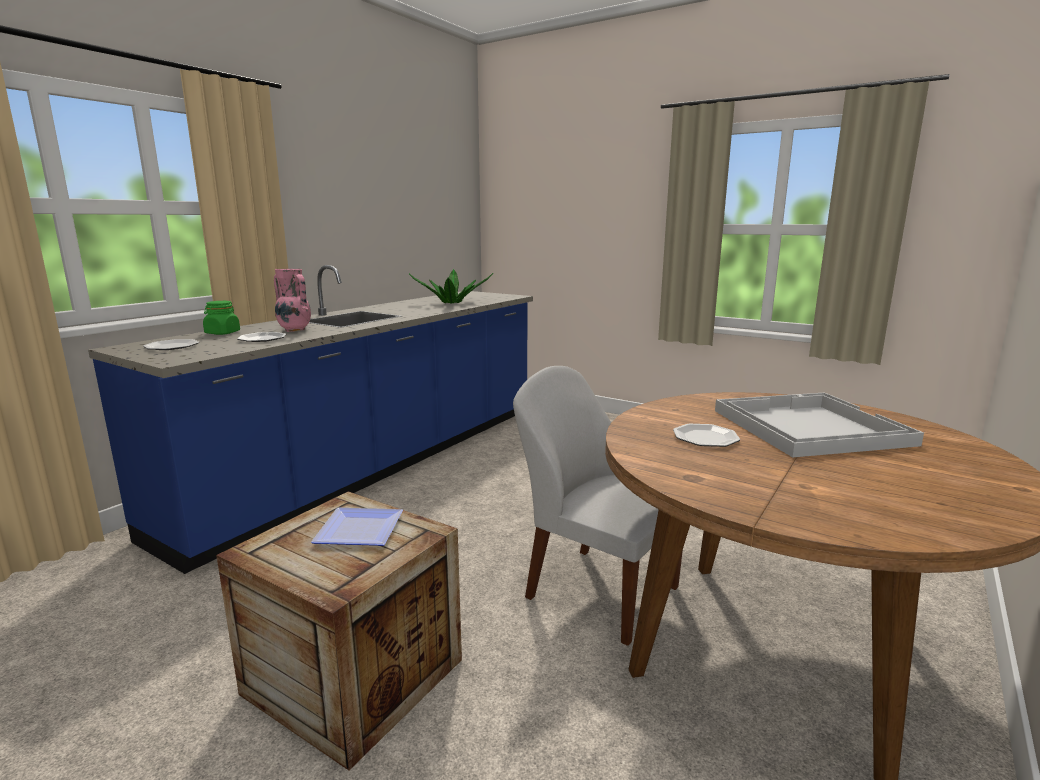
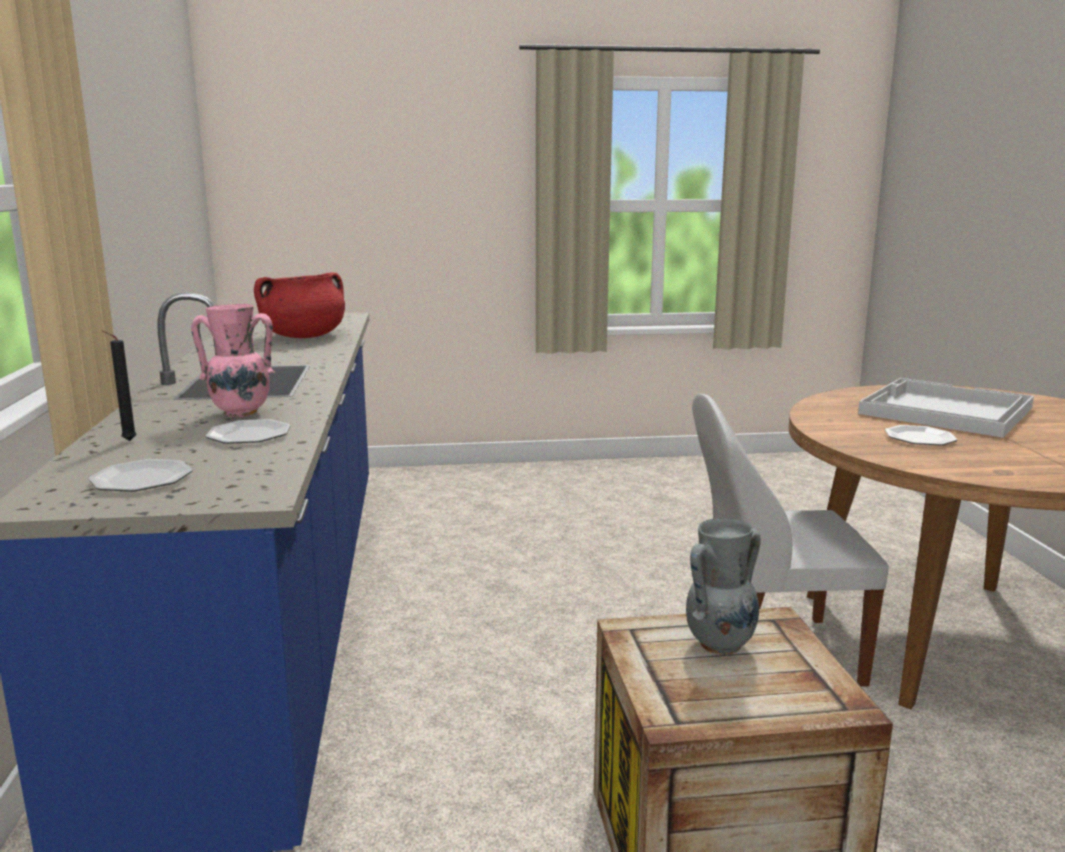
camera: 40 degrees left, 0 degrees up
green jar [203,301,240,335] -> black candle [102,331,137,441]
plate [311,508,403,546] -> grey vase [686,518,761,655]
potted plant [409,269,493,304] -> red cooking pot [254,272,345,338]

